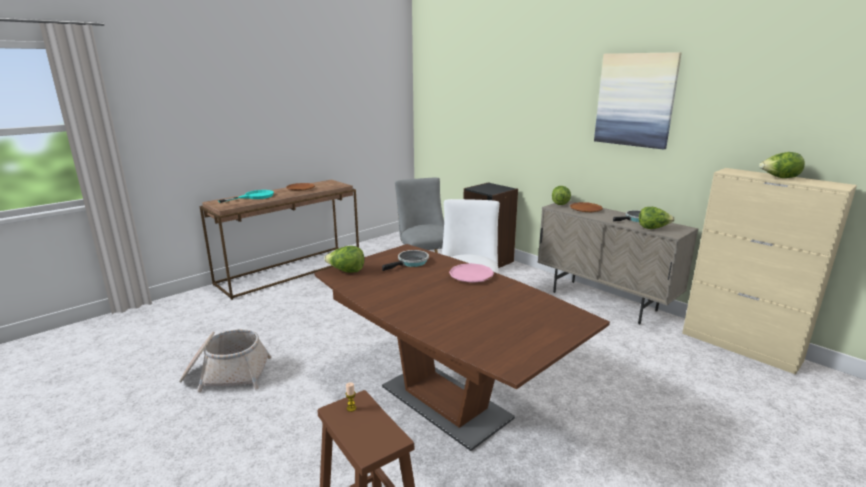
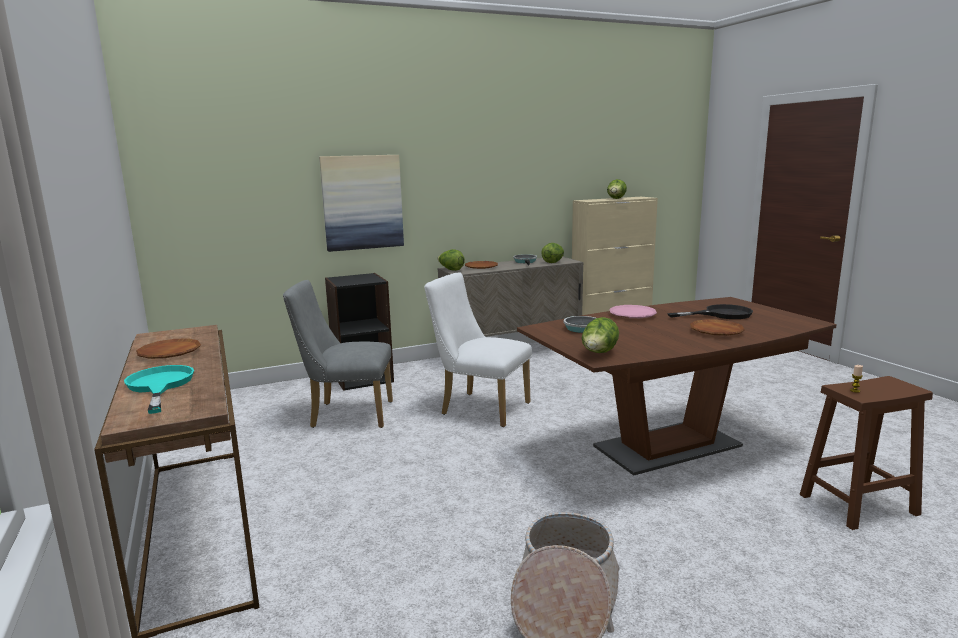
camera: 70 degrees left, 5 degrees down
picture [594,52,682,149] -> picture moved to [319,155,404,252]
none -> black frying pan [667,304,753,319]
none -> brown plate [690,319,745,336]

